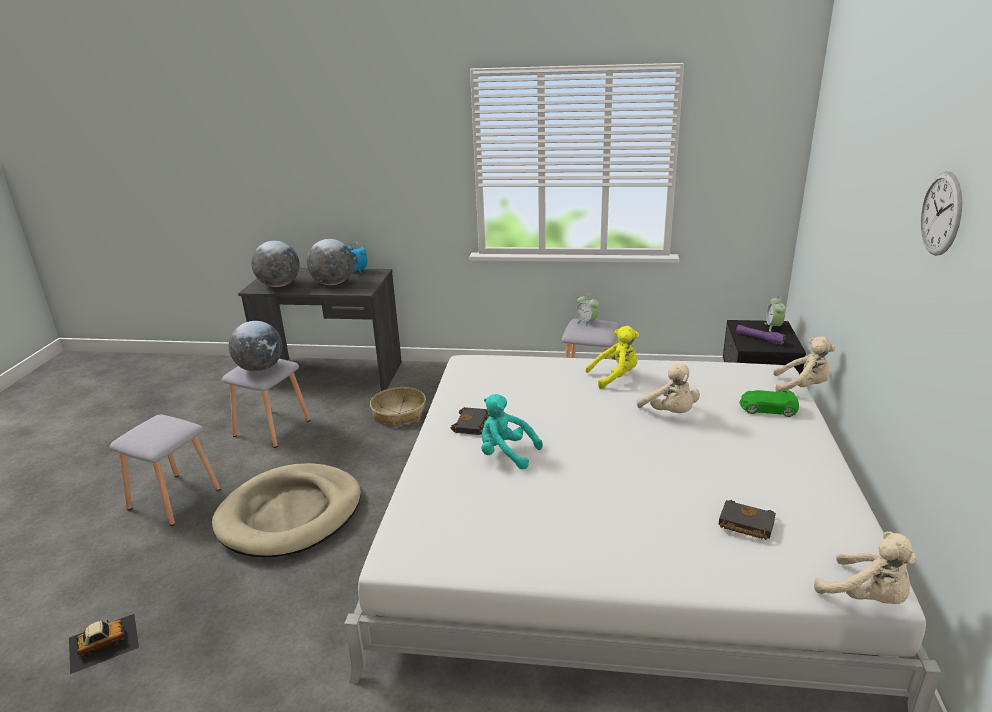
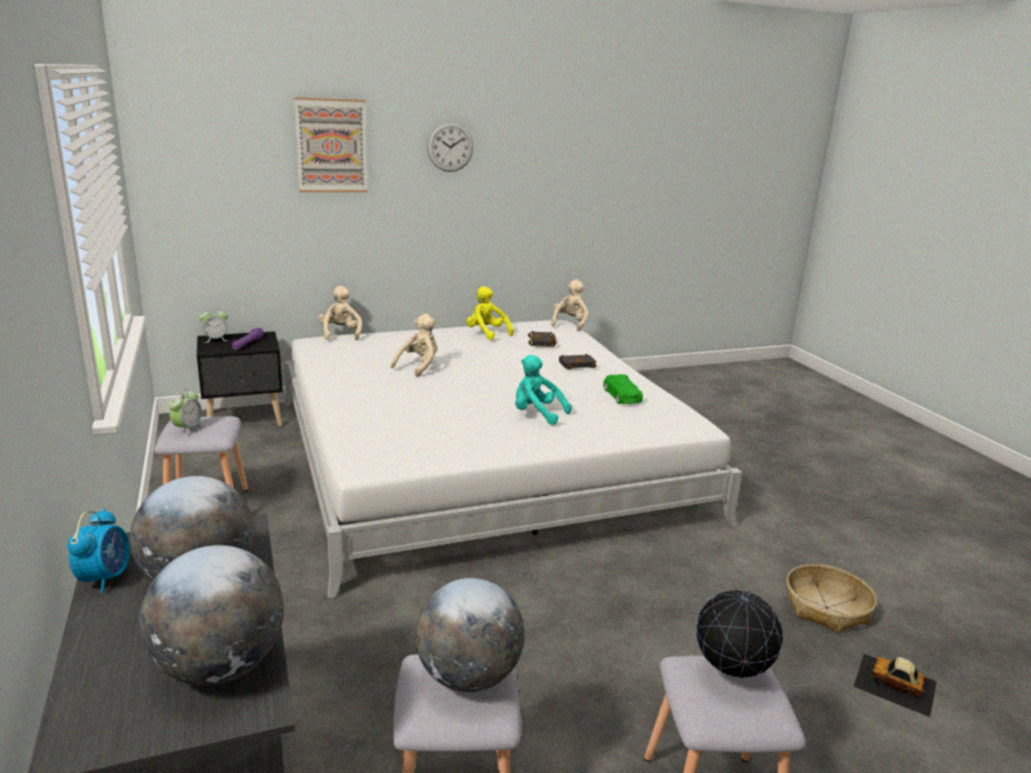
camera: 120 degrees left, 5 degrees down
beige dog bed [212,463,361,557] -> none
basket [370,387,426,427] -> basket moved to [786,564,877,633]
black book [451,407,489,435] -> black book moved to [559,353,597,369]
turquoise plush toy [481,394,543,469] -> turquoise plush toy turned 120 degrees clockwise [515,355,572,425]
yellow plush toy [585,326,639,389] -> yellow plush toy moved to [466,286,514,340]
green toy car [739,390,799,417] -> green toy car moved to [603,374,643,404]
none -> picture [294,97,367,192]
none -> globe [696,589,783,678]

